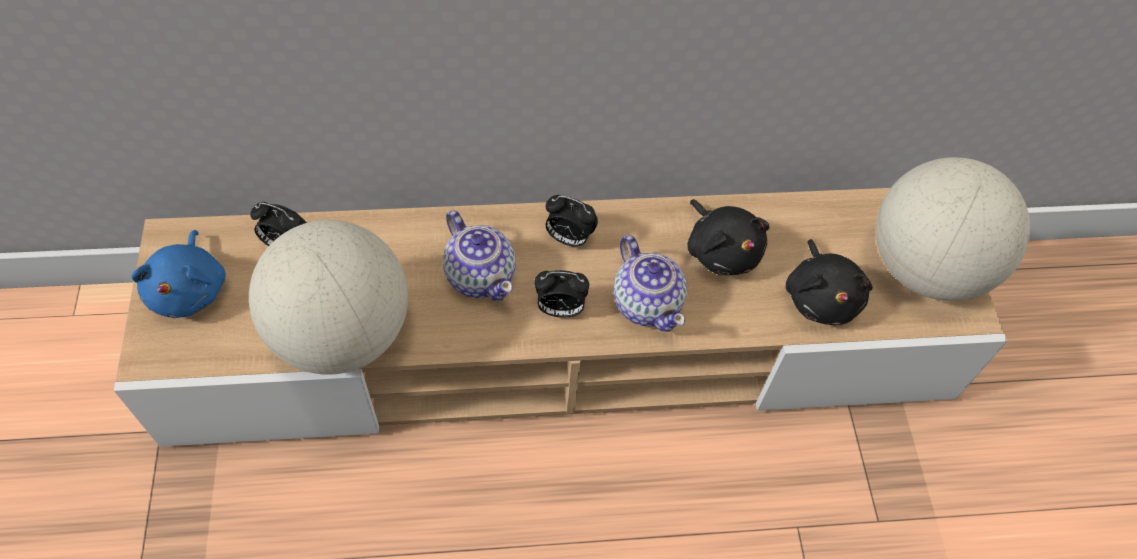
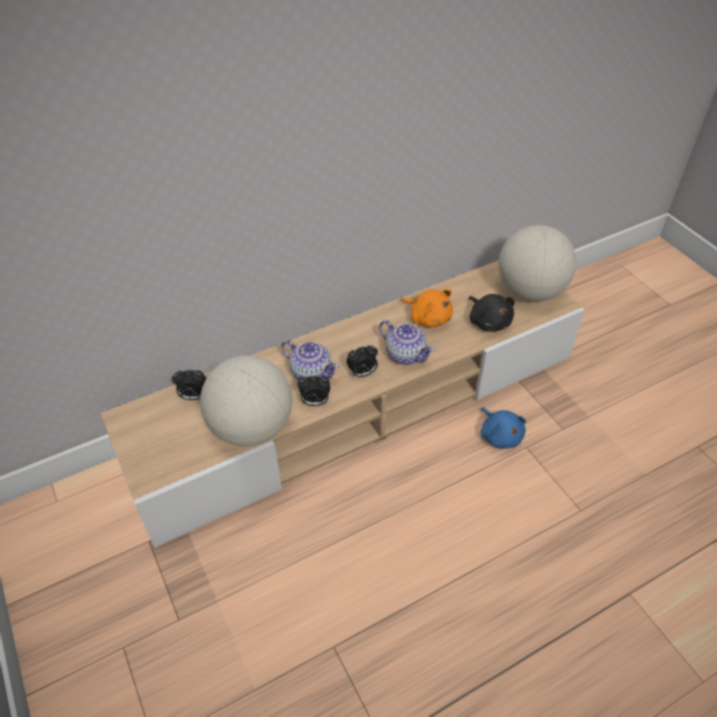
camera: 20 degrees left, 10 degrees down
blue plush toy [132,230,226,318] -> blue plush toy moved to [481,407,526,449]
alarm clock [545,195,598,247] -> alarm clock moved to [297,375,330,406]
black plush toy [687,199,770,275] -> orange plush toy [401,289,453,328]

